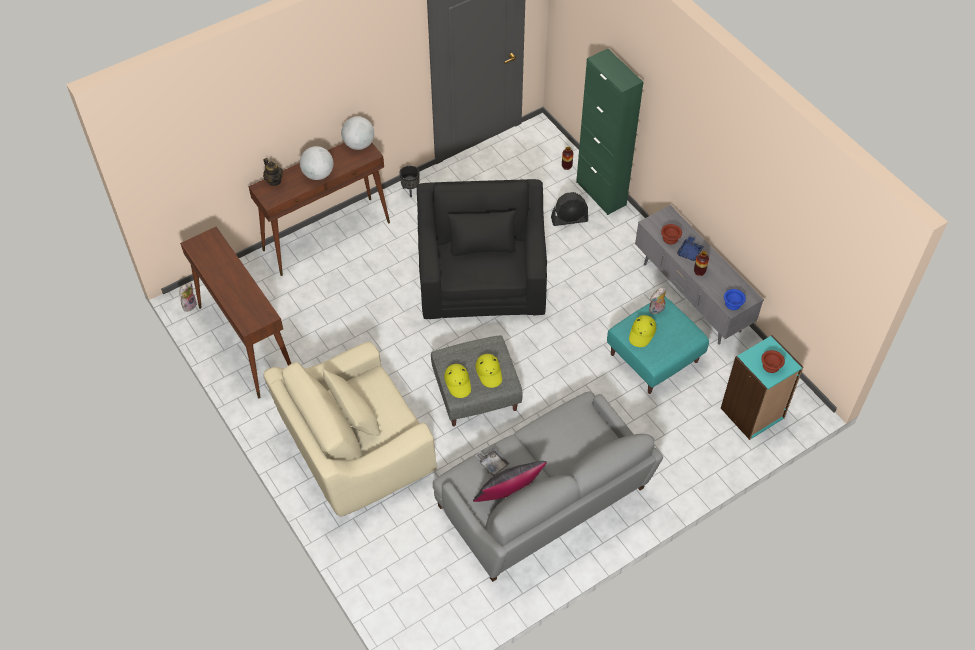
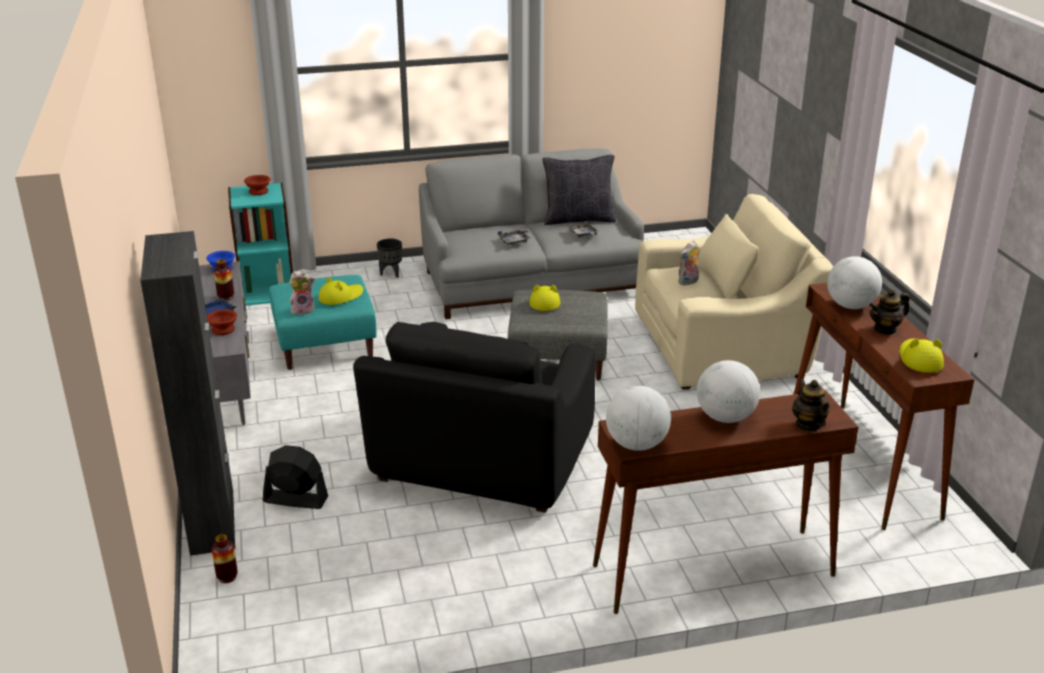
camera: 160 degrees left, 25 degrees down
plush toy [179,283,197,312] -> plush toy moved to [678,241,699,286]
black planter [399,165,419,197] -> black planter moved to [377,238,402,278]
yellow hat [444,364,471,398] -> yellow hat moved to [899,338,944,373]
green cabinet [576,49,643,215] -> black cabinet [140,231,235,556]
none -> grey tray [498,229,531,245]
none -> globe [827,256,882,309]
none -> teapot [869,289,910,335]

